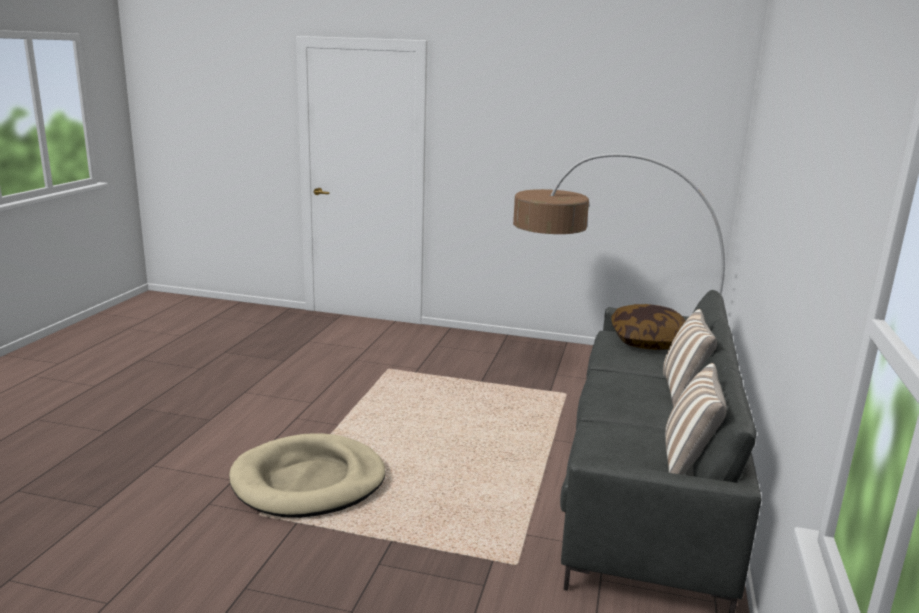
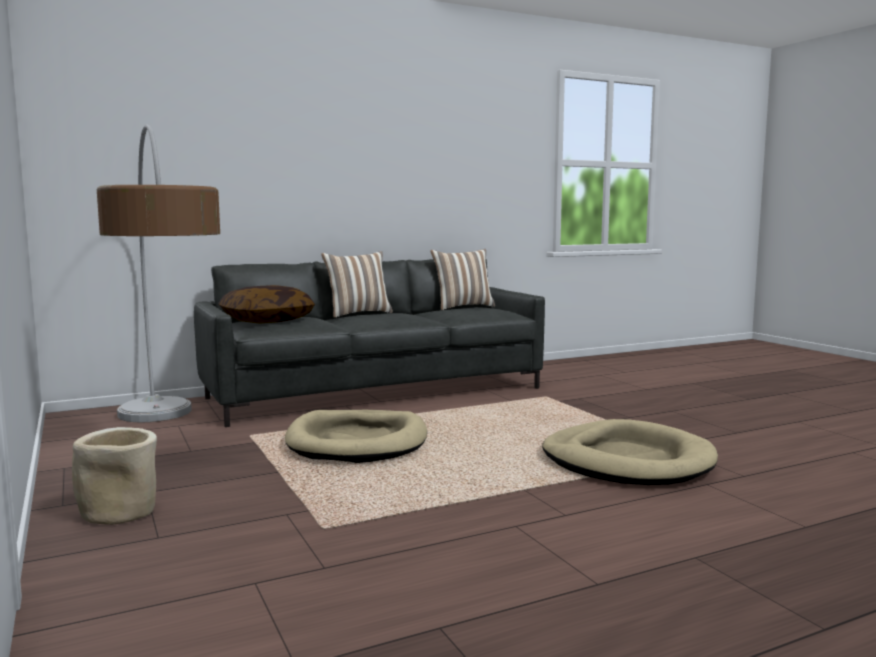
camera: 130 degrees left, 10 degrees down
none -> beige planter [72,427,157,525]
none -> beige dog bed [285,410,427,463]

